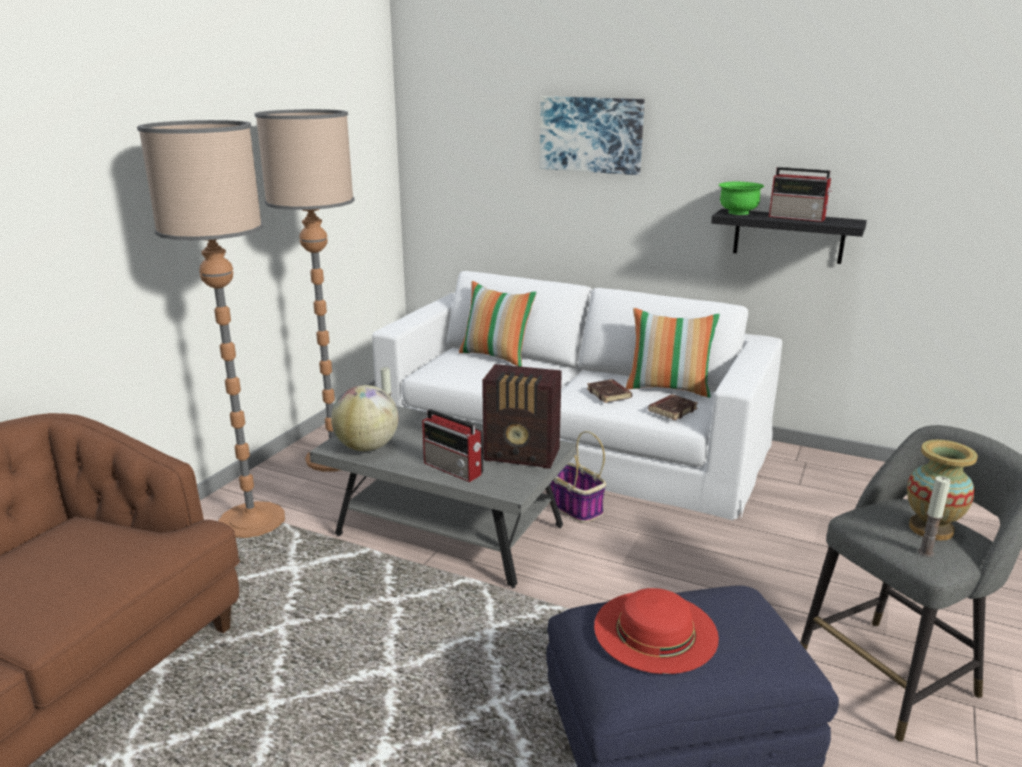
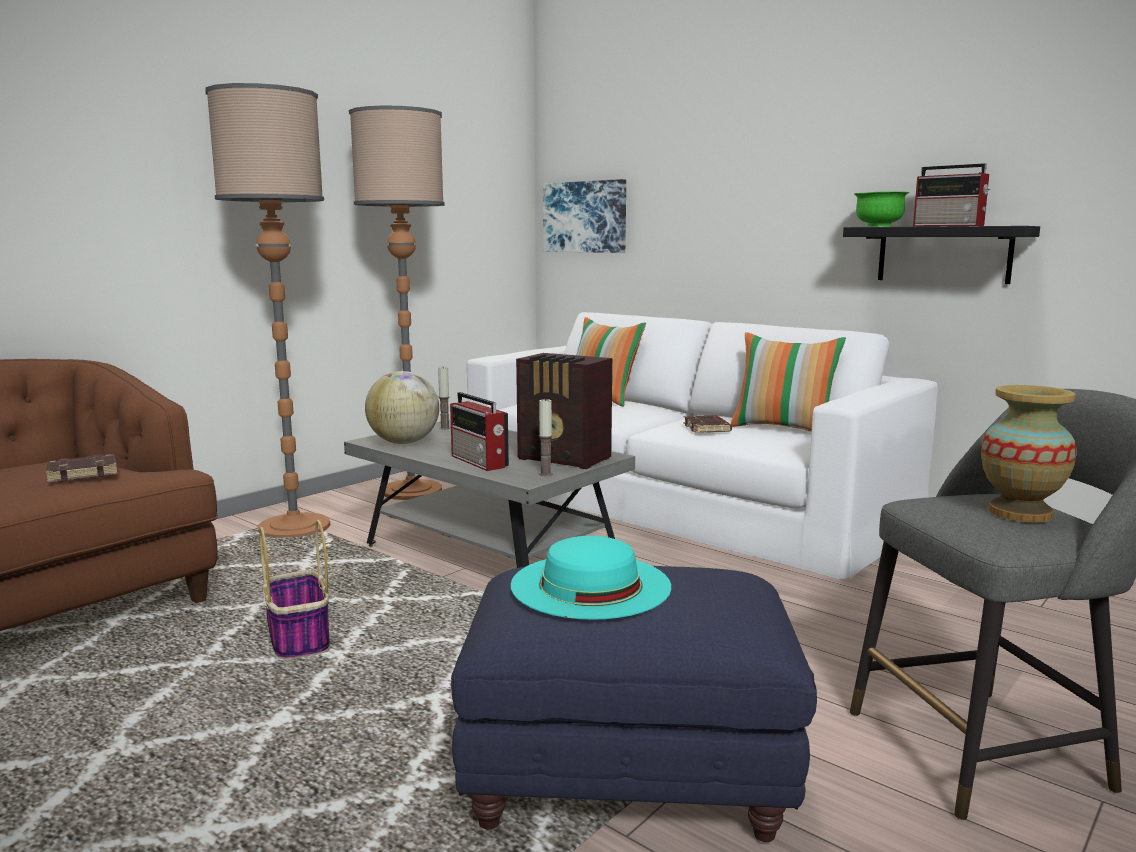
camera: 15 degrees right, 10 degrees down
picture [540,96,645,175] -> picture moved to [543,179,626,253]
basket [549,431,606,523] -> basket moved to [259,520,330,660]
red hat [594,588,719,674] -> turquoise hat [511,536,671,620]
brown book [648,394,698,420] -> brown book moved to [46,454,118,482]
candle [918,476,951,557] -> candle moved to [539,398,552,476]

